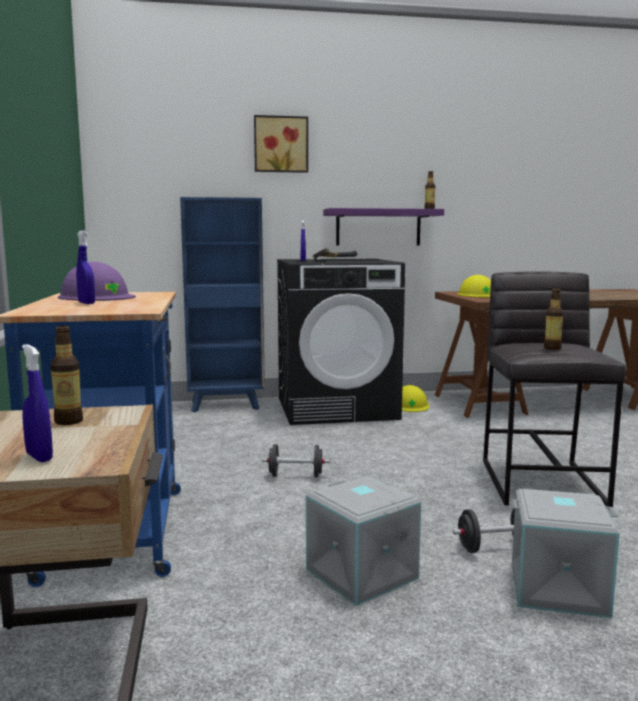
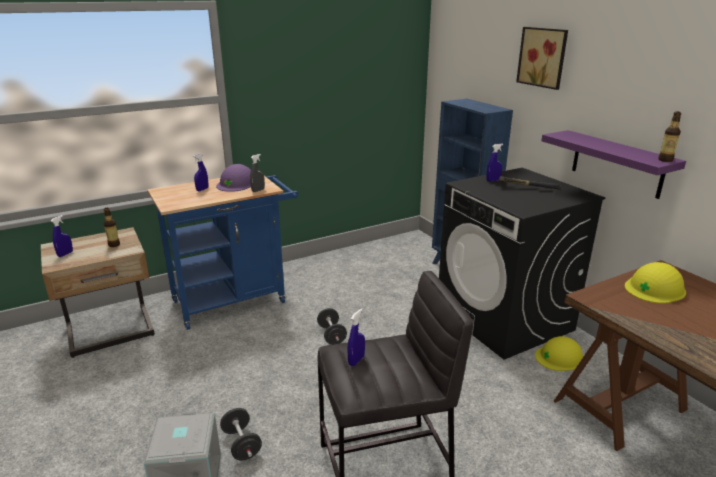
camera: 70 degrees right, 15 degrees up
grey storage box [306,476,421,606] -> none
bottle [544,288,564,350] -> blue spray bottle [348,309,365,366]
none -> grey spray bottle [250,154,265,192]

